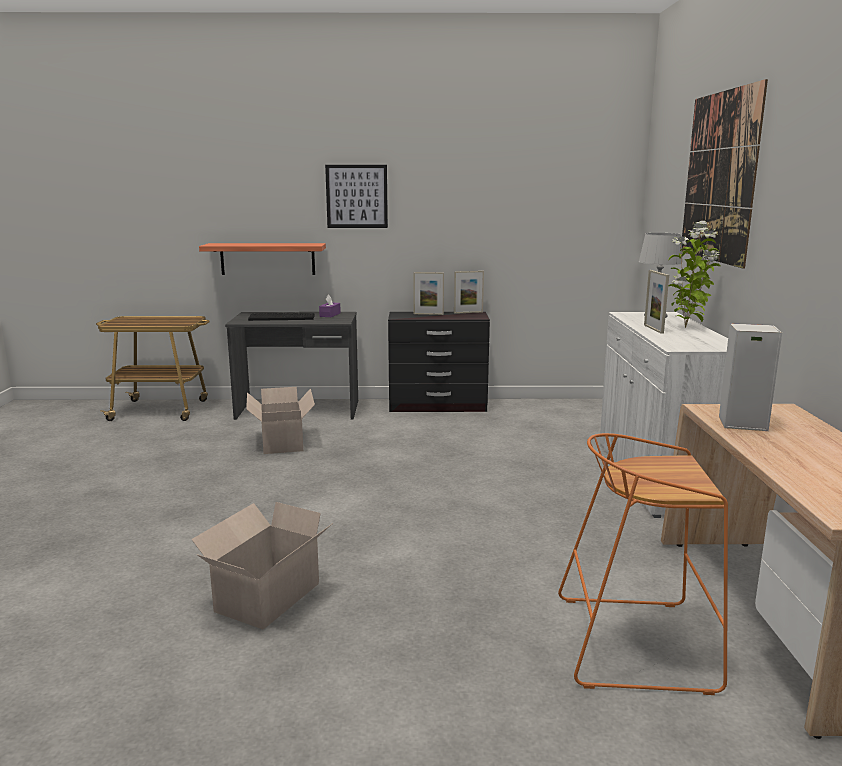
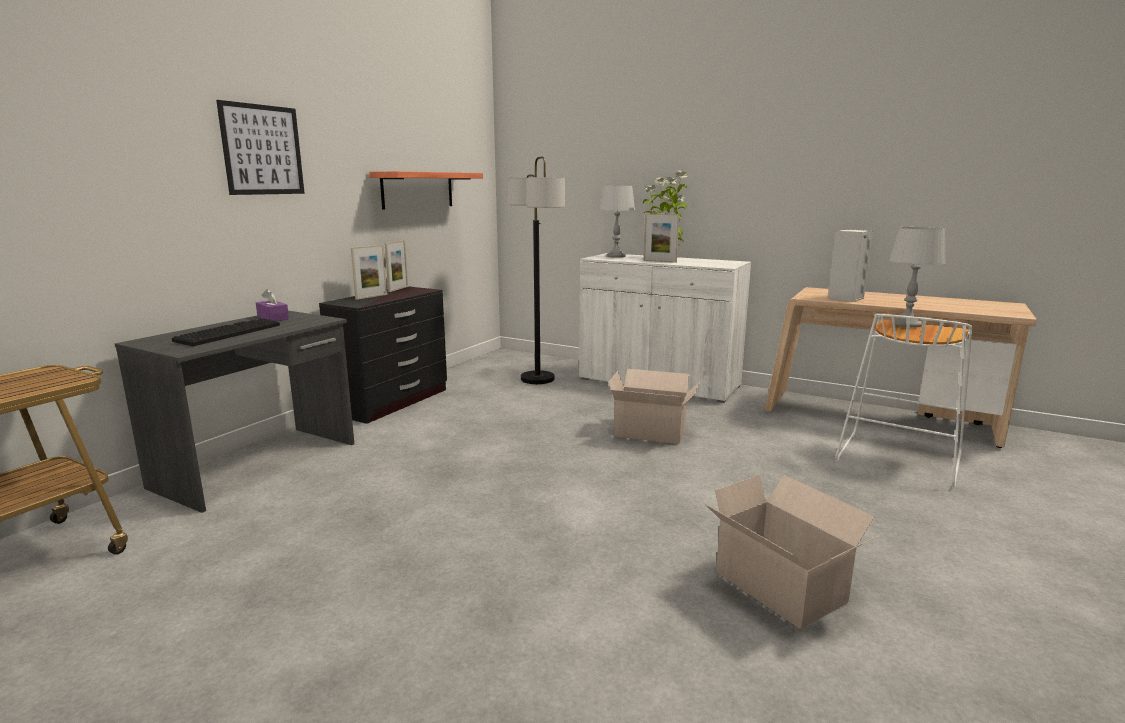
camera: 60 degrees left, 0 degrees up
shelf [199,243,326,275] -> shelf moved to [369,171,483,210]
cardboard box [246,387,315,454] -> cardboard box moved to [608,369,700,444]
orange stool [558,433,728,695] -> white stool [835,314,972,488]
picture [682,79,768,269] -> none
none -> floor lamp [509,156,565,384]
none -> grey table lamp [889,227,946,327]

